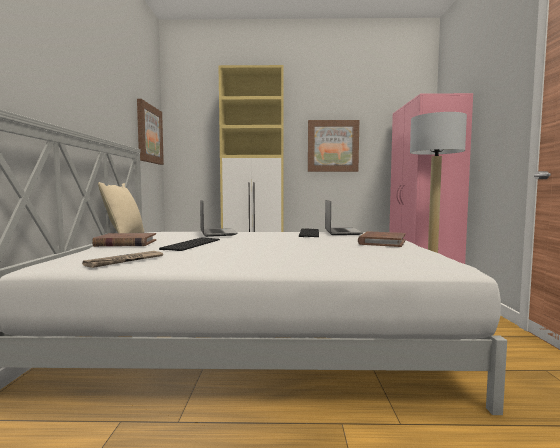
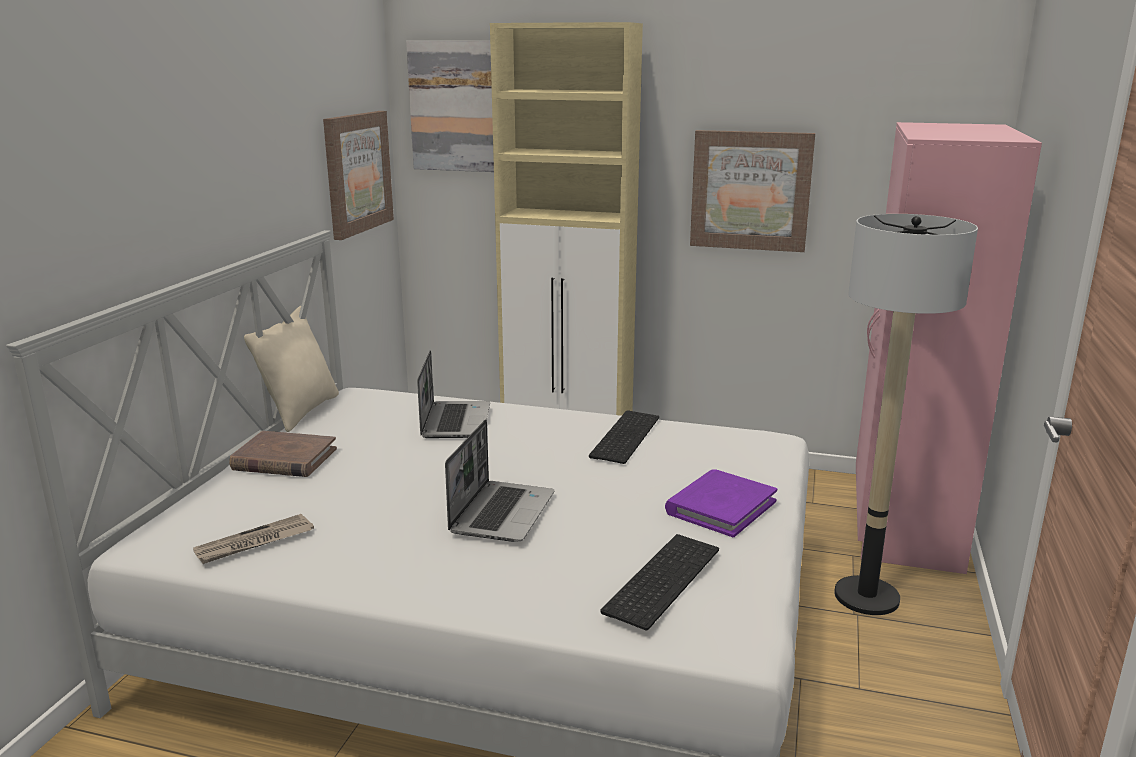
camera: 15 degrees right, 15 degrees up
keyboard [159,238,220,251] -> keyboard moved to [600,534,719,630]
laptop [325,200,363,235] -> laptop moved to [445,419,554,542]
brown book [358,231,406,247] -> purple book [665,469,777,537]
none -> picture [406,41,494,172]

